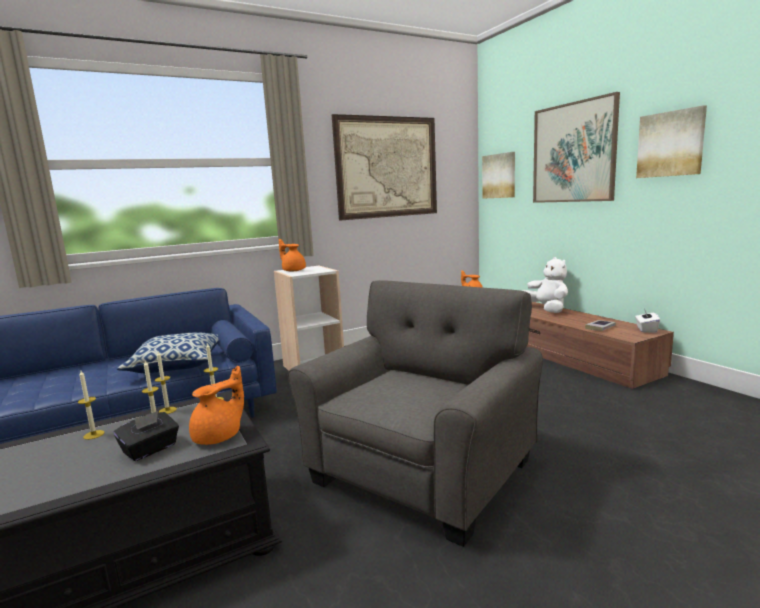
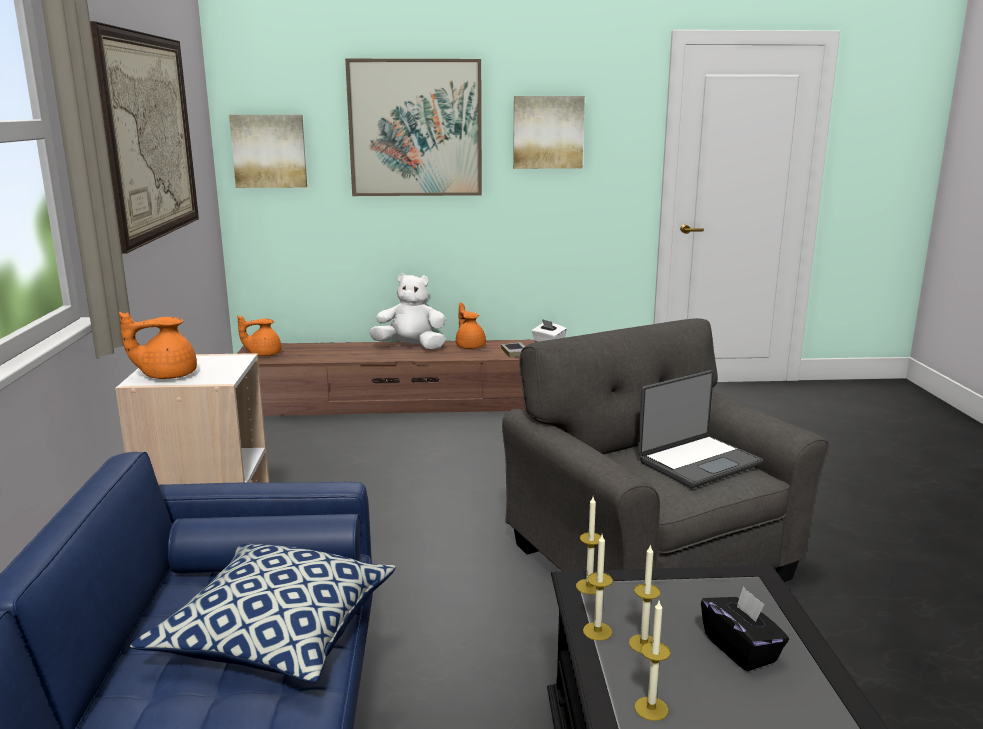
camera: 65 degrees left, 5 degrees up
orange teapot [189,366,244,445] -> orange teapot moved to [456,302,486,349]
none -> laptop [638,370,763,488]

